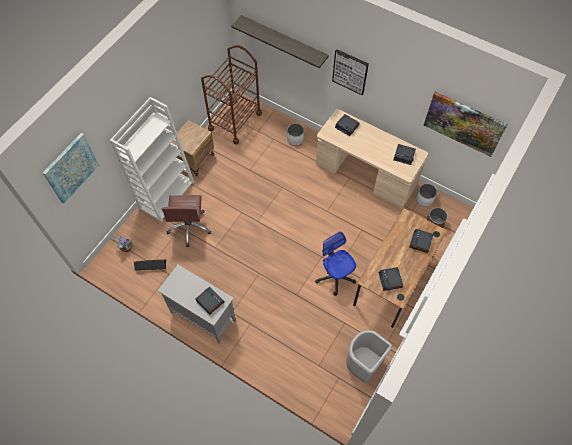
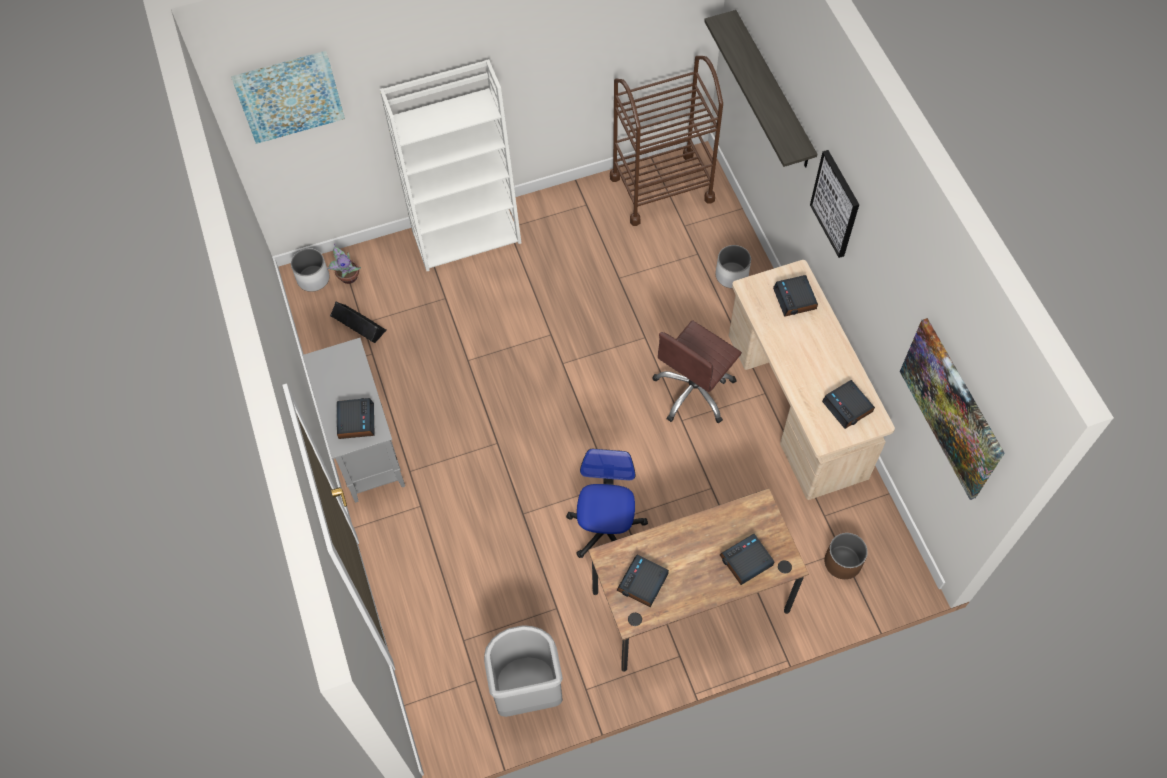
camera: 40 degrees right, 0 degrees up
brown office chair [162,195,211,247] -> brown office chair moved to [652,320,742,423]
brown nightstand [171,120,214,176] -> none
white planter [416,184,437,207] -> white planter moved to [291,249,329,292]

